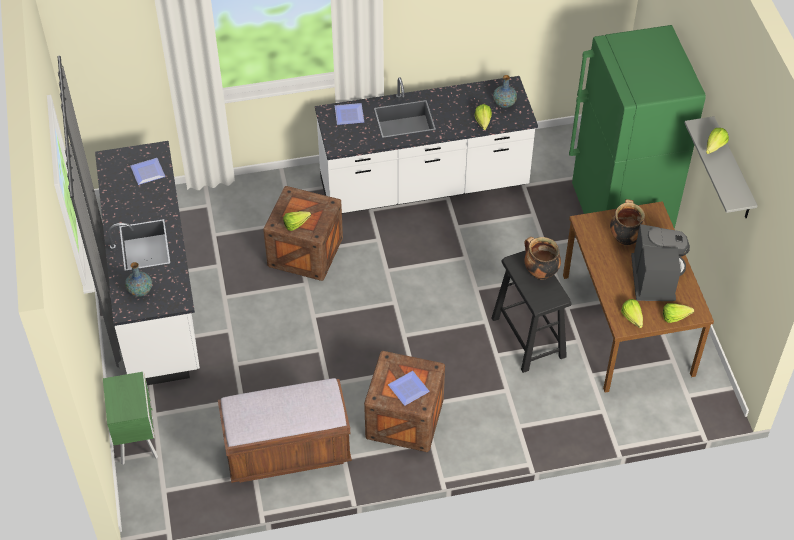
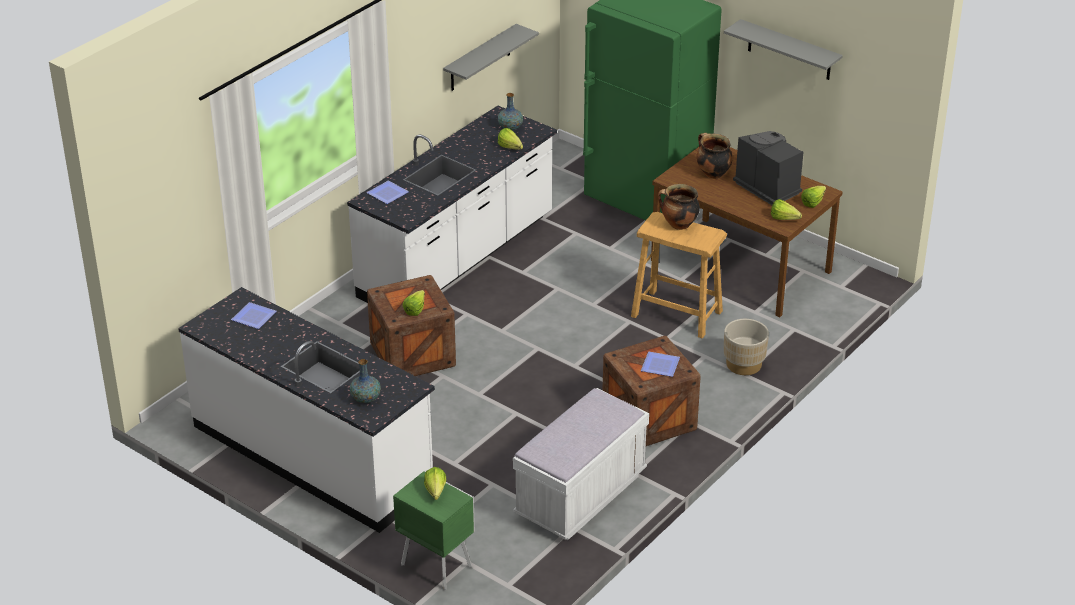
camera: 40 degrees left, 15 degrees down
brown bench [218,378,352,483] -> white bench [513,388,649,540]
black stool [492,250,572,373] -> beige stool [631,212,727,338]
lettuce [706,128,729,154] -> lettuce moved to [424,467,446,500]
none -> grey shelf [443,24,539,91]
none -> beige planter [724,319,769,375]

